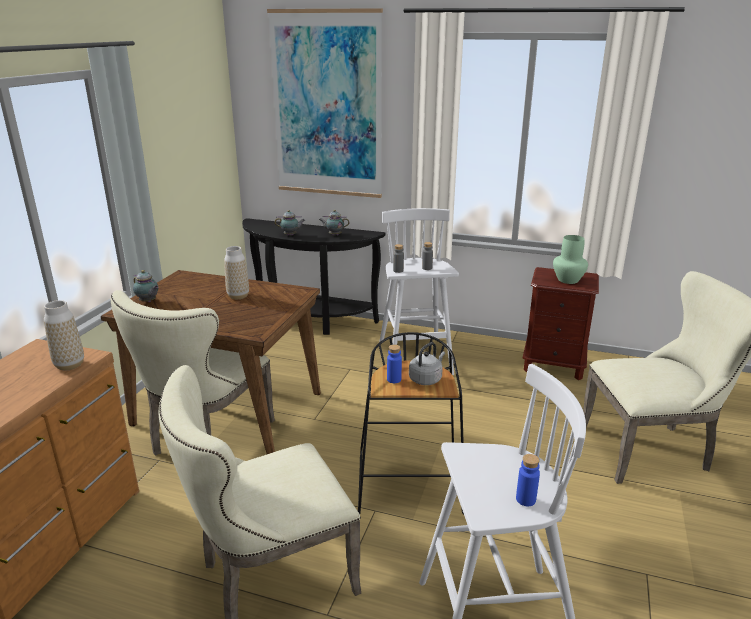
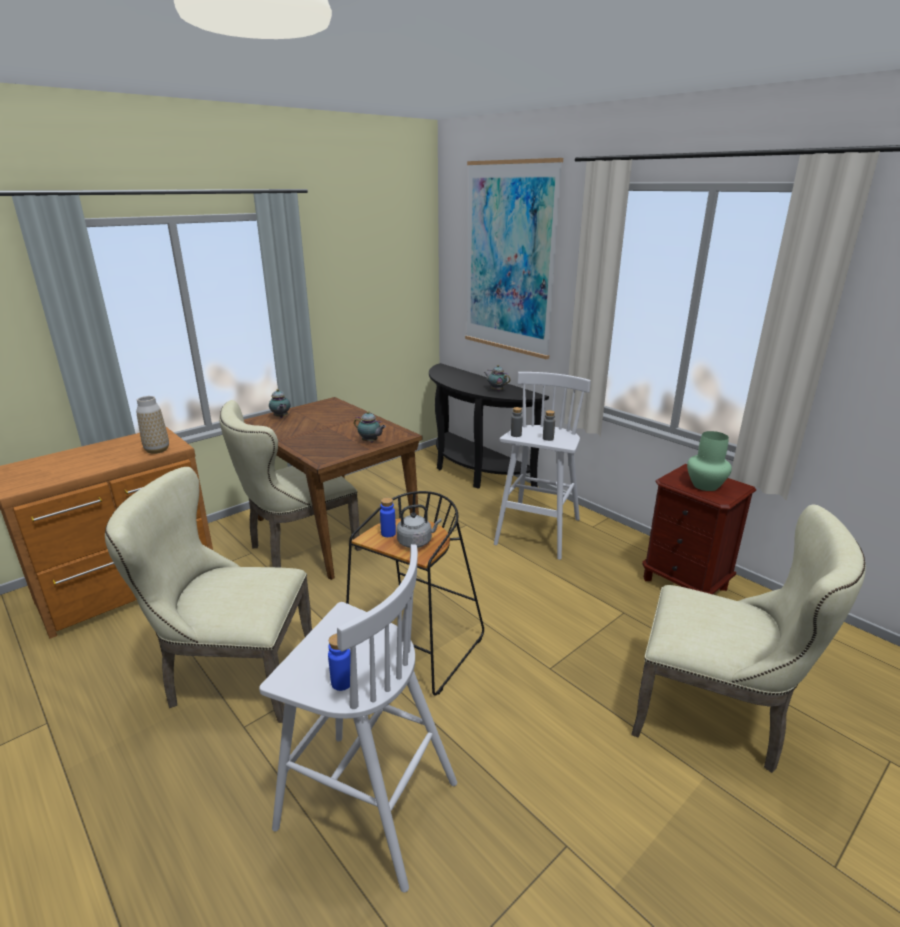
camera: 30 degrees right, 0 degrees up
vase [224,246,249,299] -> none
teapot [275,210,305,235] -> teapot moved to [354,411,386,442]

